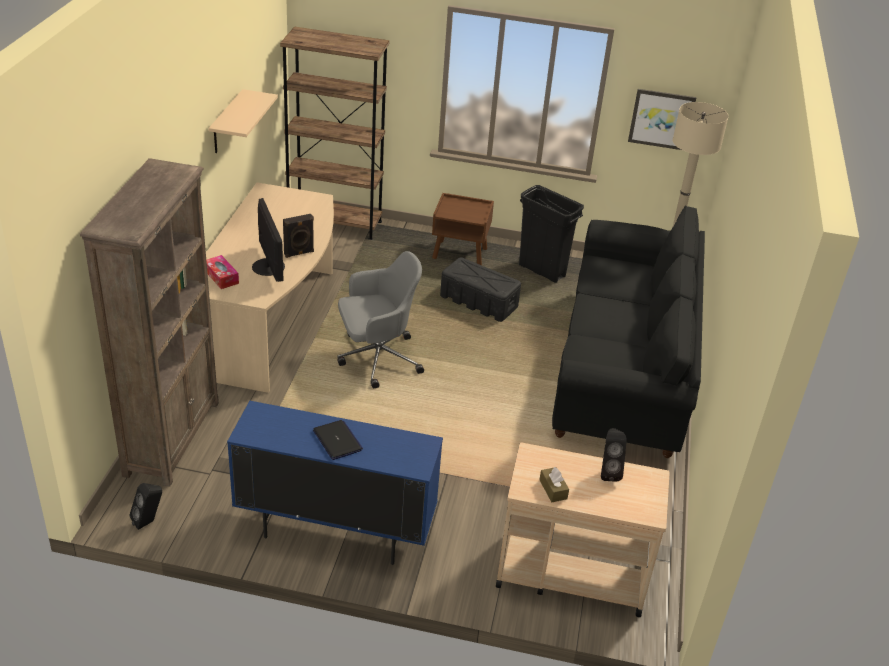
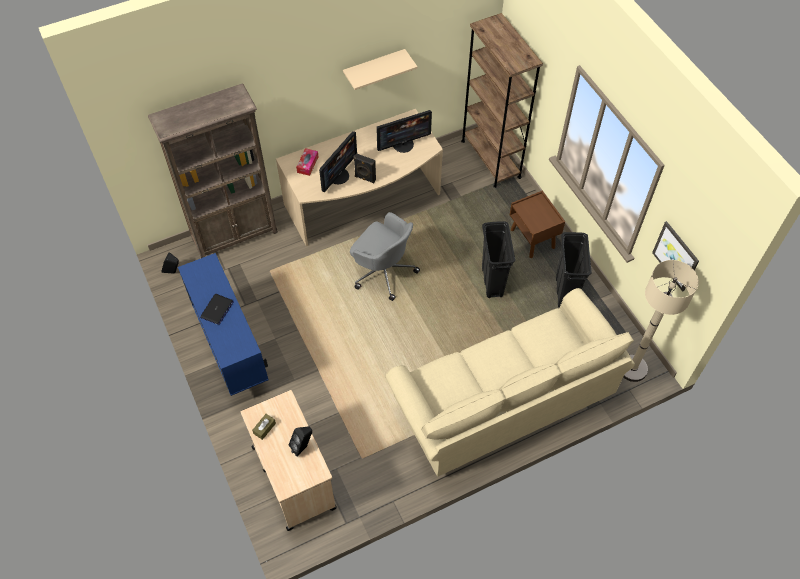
camera: 55 degrees right, 20 degrees up
black storage box [440,257,521,322] -> black trash can [482,221,515,298]
black sofa [552,206,705,458] -> beige sofa [385,288,635,477]
none -> monitor [376,110,432,153]

